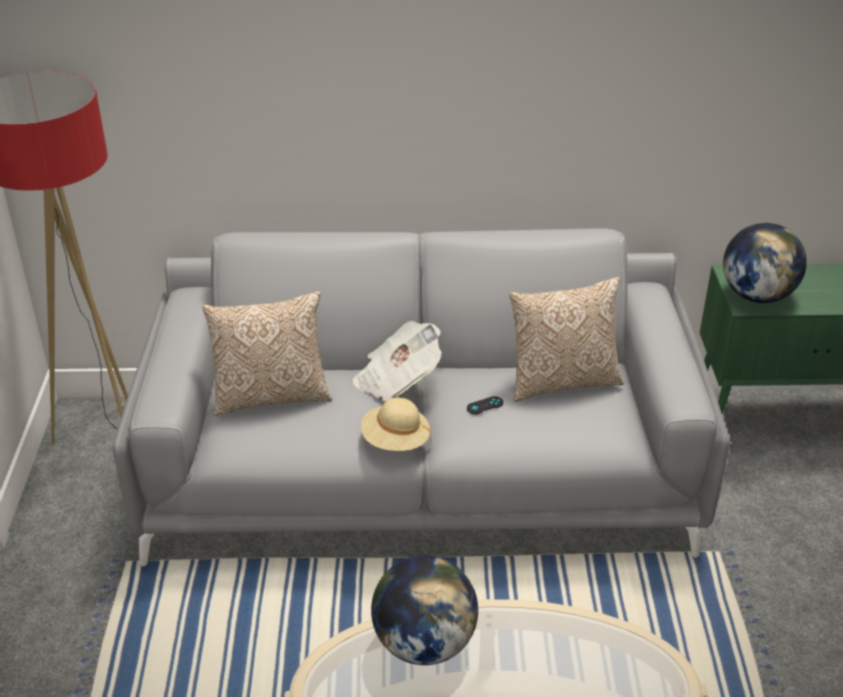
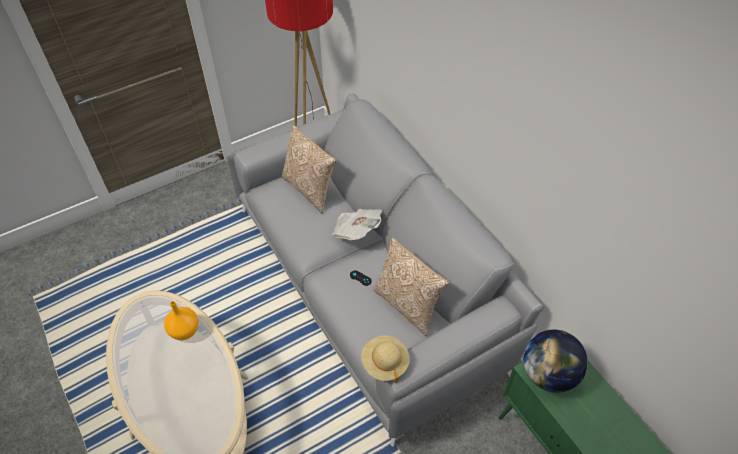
camera: 60 degrees right, 15 degrees up
beige hat [361,398,431,451] -> beige hat moved to [361,335,410,383]
globe [371,555,478,665] -> orange vase [164,301,199,340]

